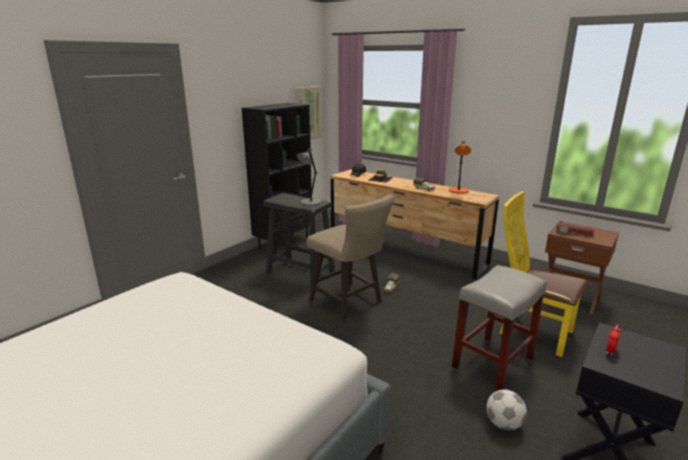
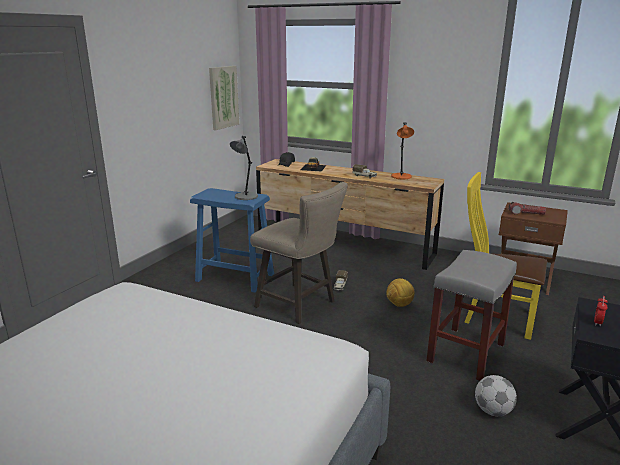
camera: 10 degrees left, 0 degrees up
black bookcase [242,103,312,254] -> none
black stool [263,193,335,287] -> blue stool [190,188,274,293]
none -> football [386,278,415,307]

